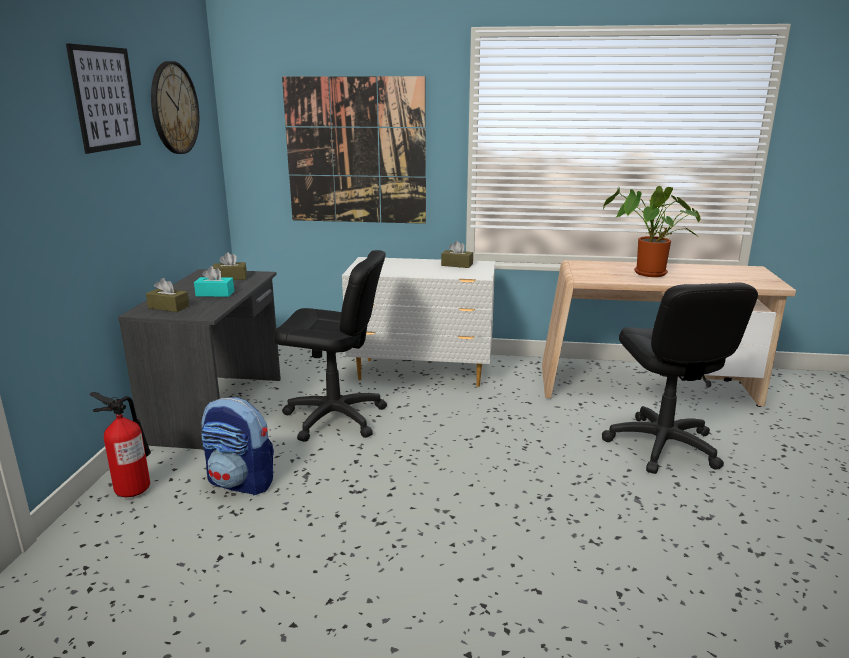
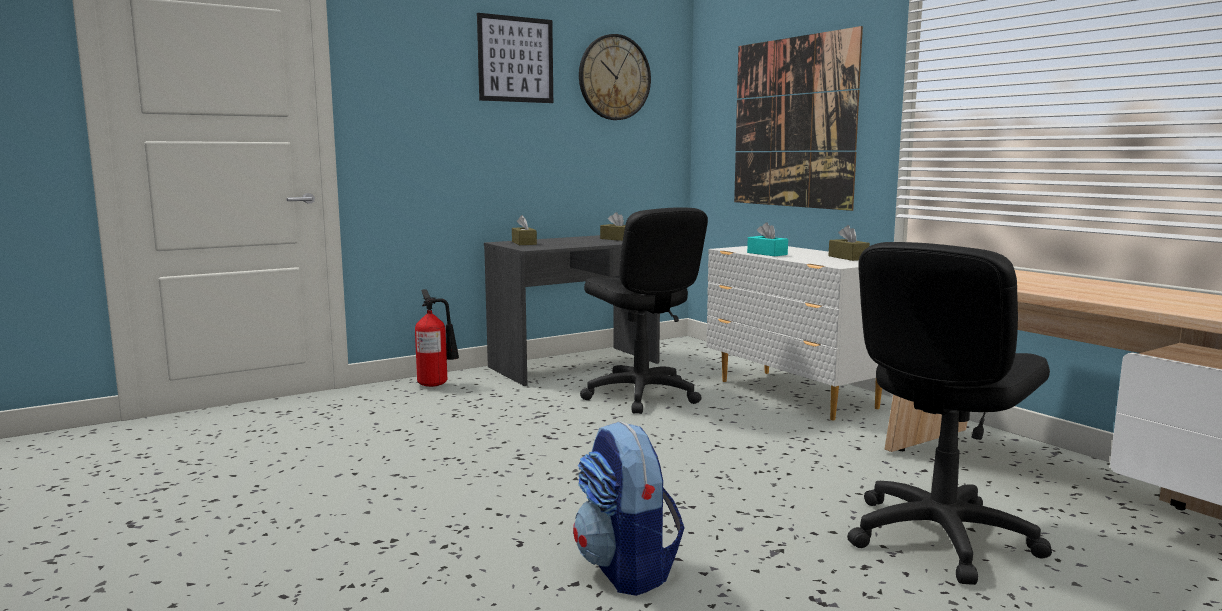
camera: 50 degrees right, 10 degrees down
turquoise tissue box [194,266,234,297] -> turquoise tissue box moved to [747,222,788,256]
backpack [202,397,274,496] -> backpack moved to [573,421,685,596]
potted plant [603,186,701,277] -> none

